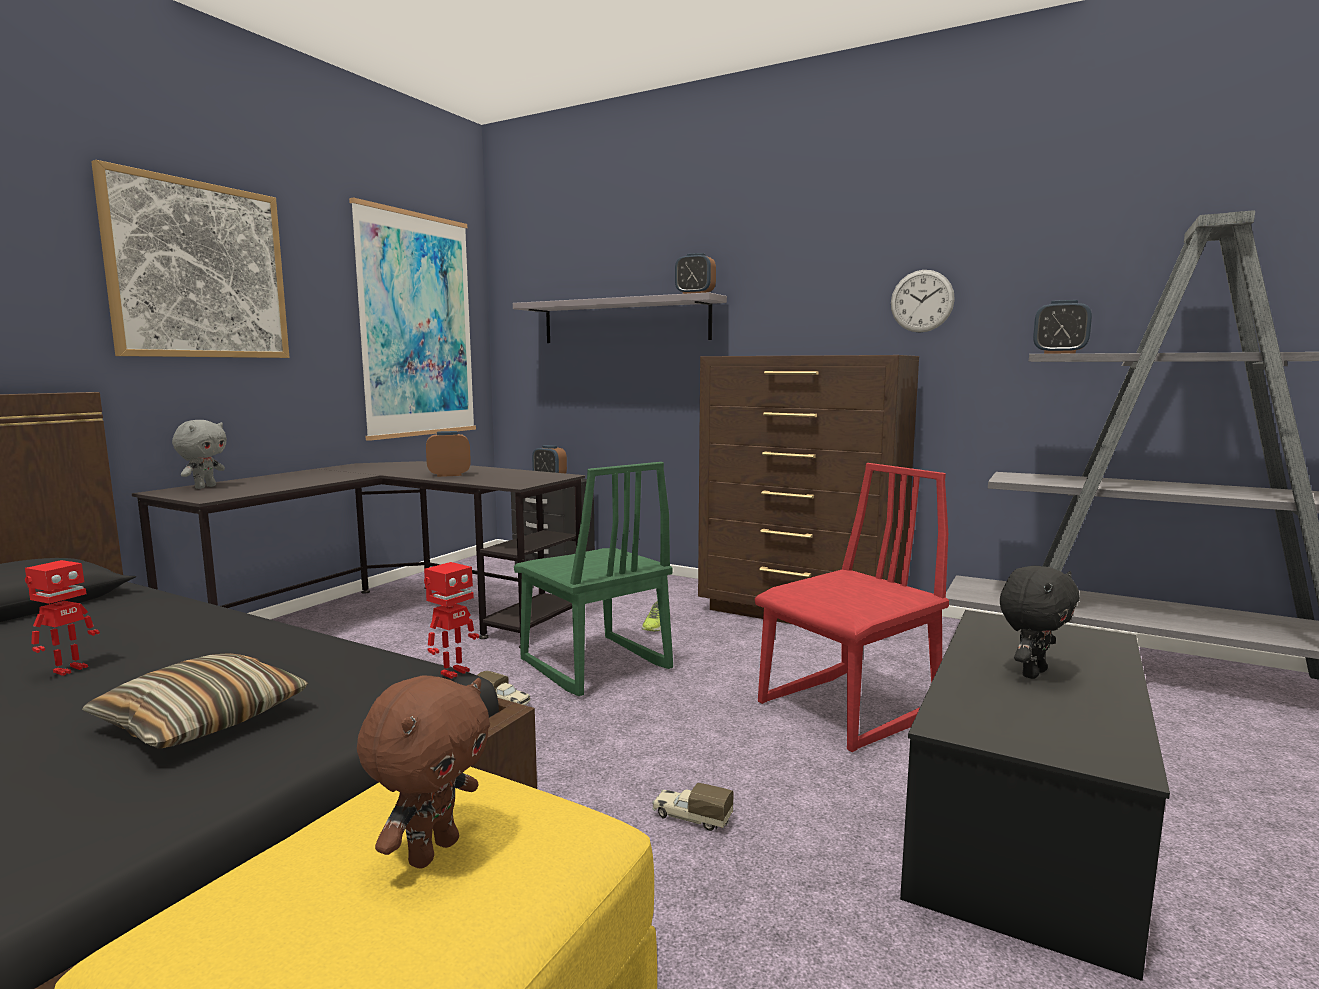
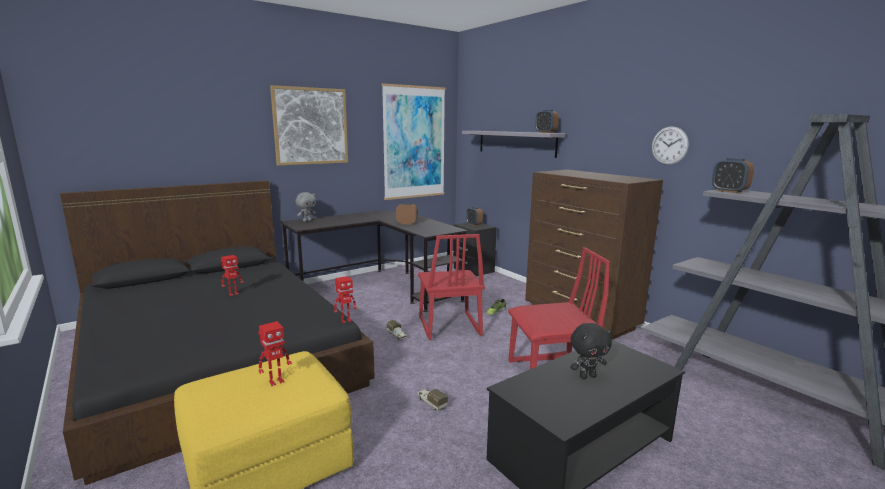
camera: 25 degrees right, 5 degrees up
pillow [82,653,308,749] -> none
brown plush toy [357,675,490,869] -> toy robot [258,321,292,386]
green chair [514,462,673,696] -> red chair [418,234,485,340]

